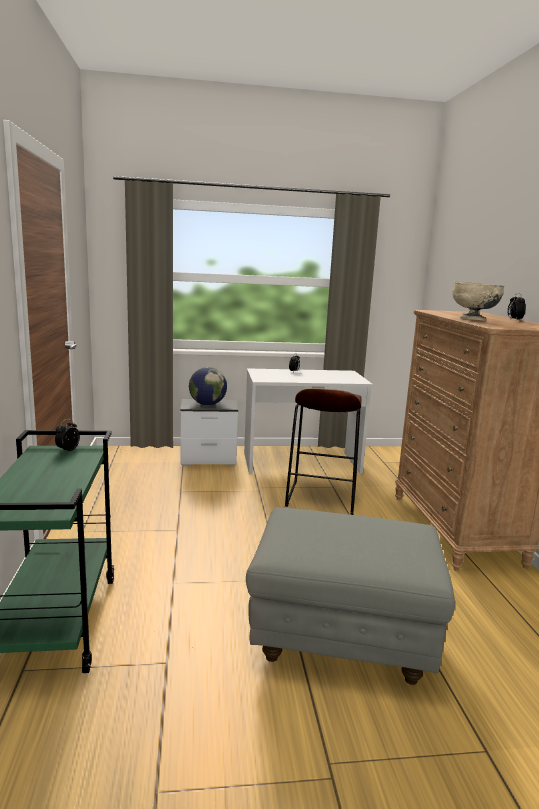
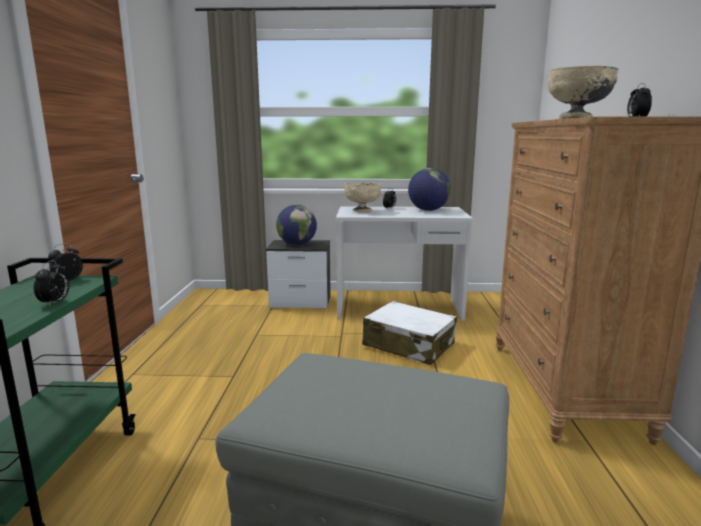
camera: 10 degrees right, 0 degrees up
brown stool [285,388,362,515] -> white suitcase [362,301,457,365]
none -> alarm clock [34,260,69,306]
none -> beige bowl [344,183,381,212]
none -> globe [408,168,451,211]

